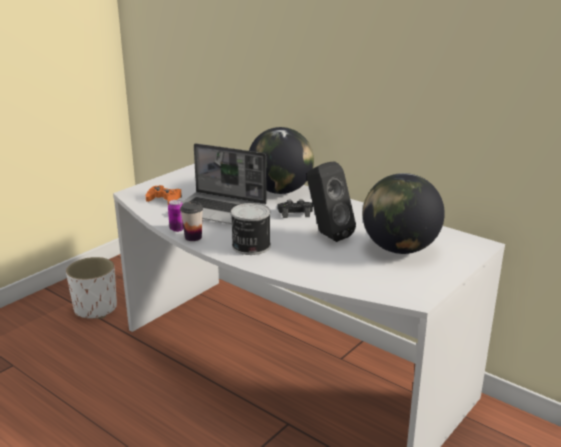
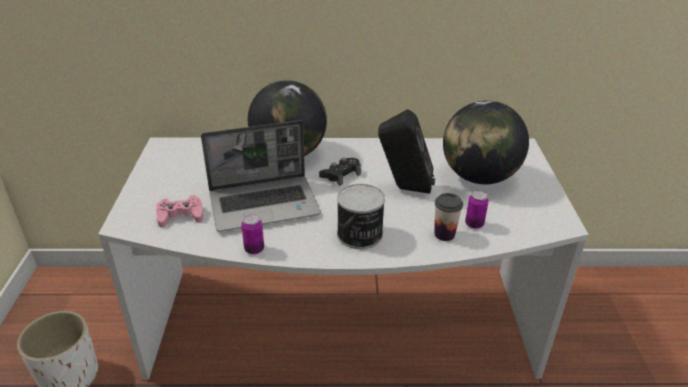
camera: 40 degrees left, 10 degrees up
orange game controller [146,185,182,205] -> pink game controller [156,195,203,228]
cup [180,201,203,241] -> cup moved to [434,193,463,241]
none -> can [465,191,489,229]

